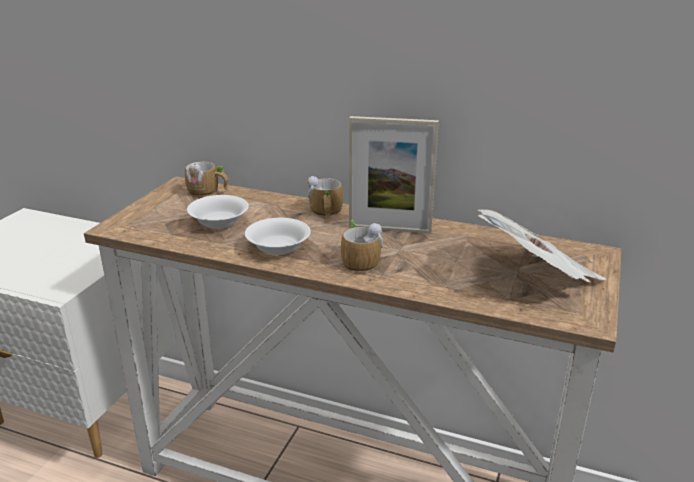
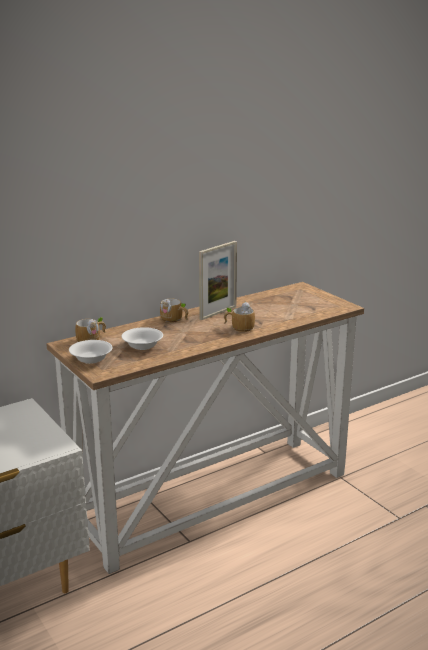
camera: 55 degrees left, 5 degrees down
white bowl [245,218,311,255] -> white bowl moved to [69,340,113,364]
newspaper [477,209,607,282] -> none

